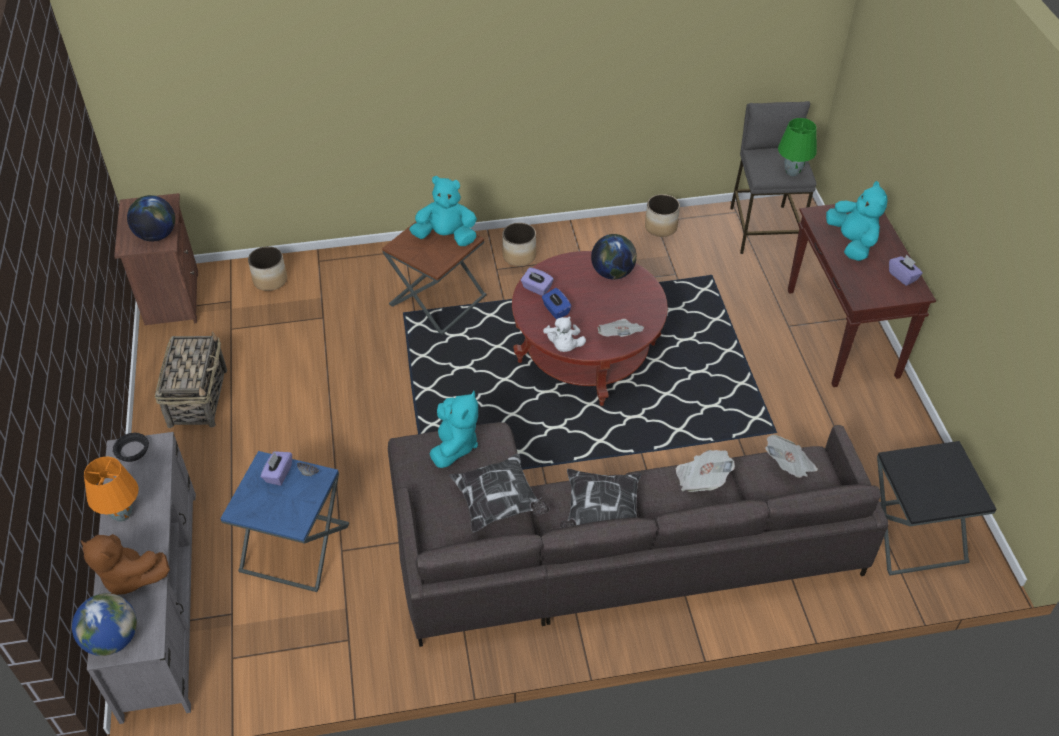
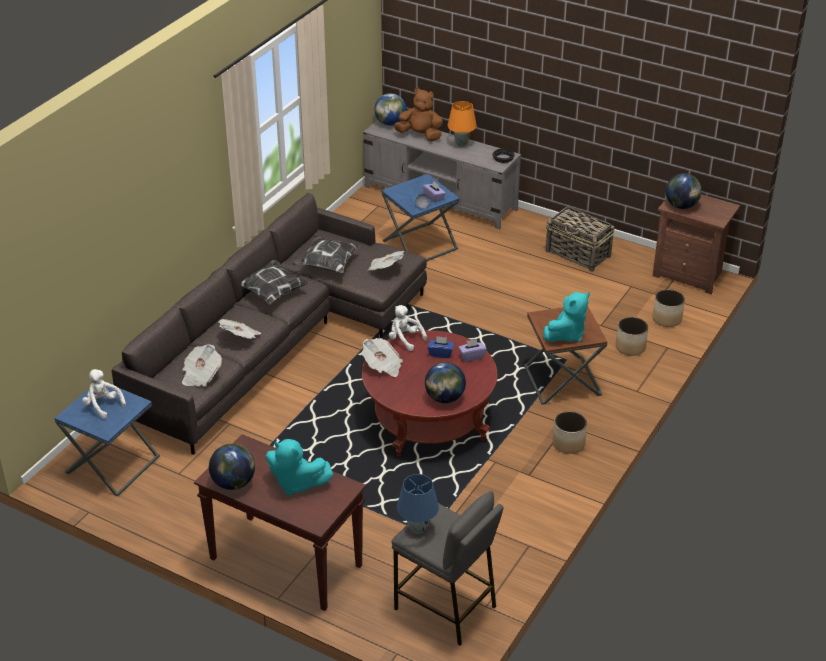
camera: 130 degrees right, 10 degrees down
brown plush toy [81,534,170,595] -> brown plush toy turned 45 degrees clockwise [394,88,443,141]
turquoise plush toy [429,390,478,468] -> newspaper [368,251,404,270]
planter [645,194,680,237] -> planter moved to [616,317,648,356]
green table lamp [778,118,817,176] -> blue table lamp [397,474,439,534]
black side table [877,441,997,575] -> blue side table [54,387,160,496]
purple tissue box [889,255,923,286] -> globe [209,444,255,490]
none -> white plush toy [82,369,126,419]

